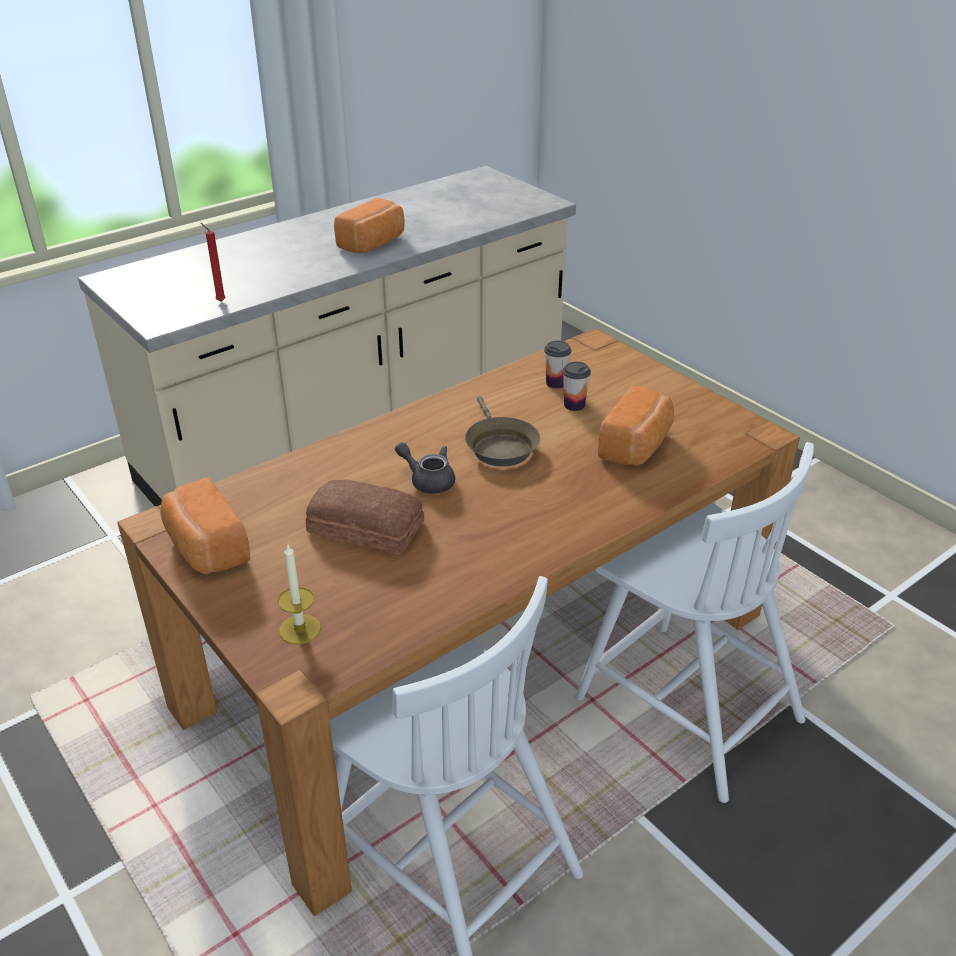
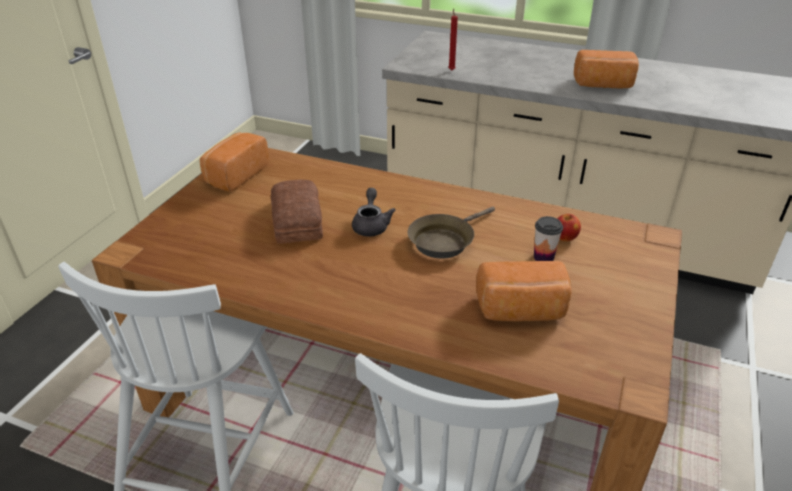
camera: 60 degrees right, 0 degrees up
candle [278,543,321,645] -> none
cup [544,340,572,389] -> apple [557,214,581,242]

